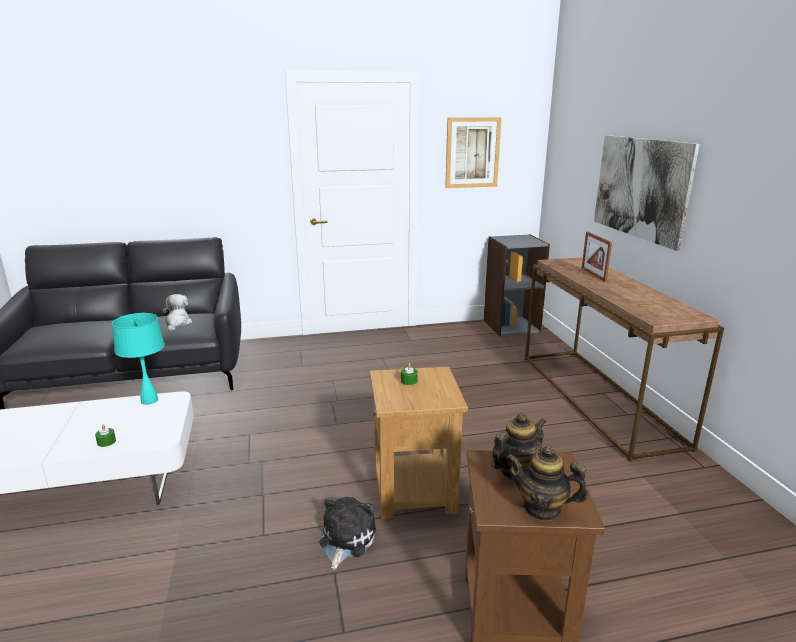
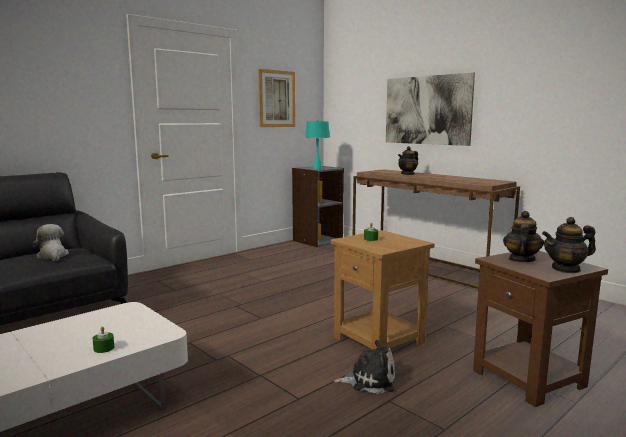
camera: 30 degrees left, 10 degrees down
turquoise table lamp [112,313,165,405] -> turquoise table lamp moved to [305,120,330,170]
plush toy [320,497,376,570] -> plush toy turned 105 degrees clockwise [334,340,395,394]
picture frame [582,231,612,282] -> teapot [398,146,418,175]

